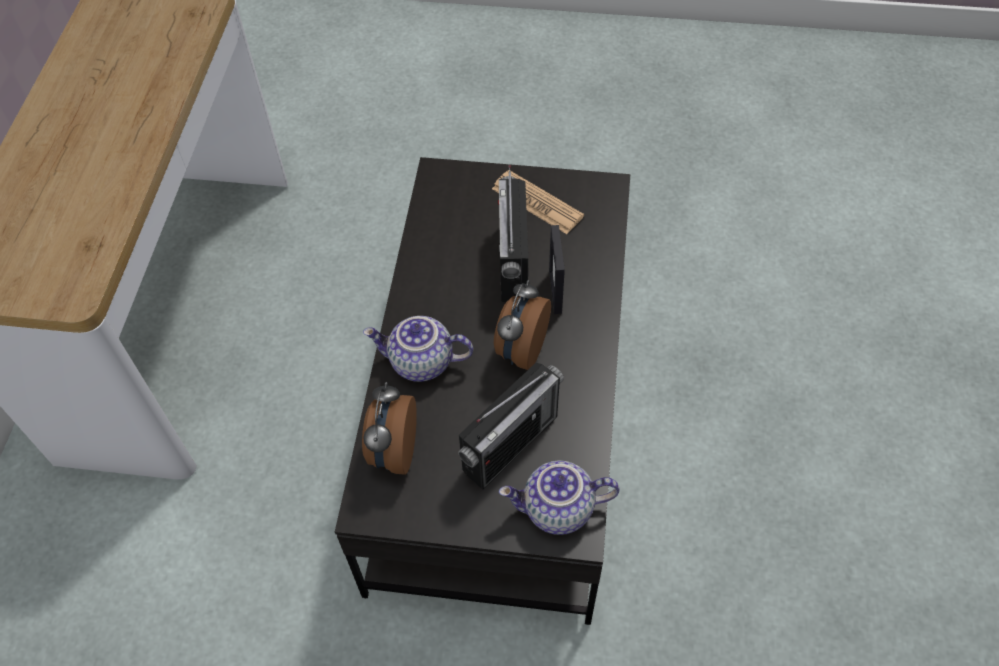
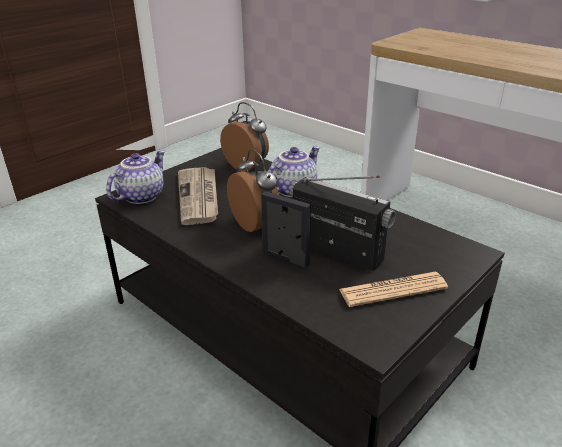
camera: 125 degrees right, 25 degrees down
radio [458,363,564,490] -> newspaper [178,167,218,225]

